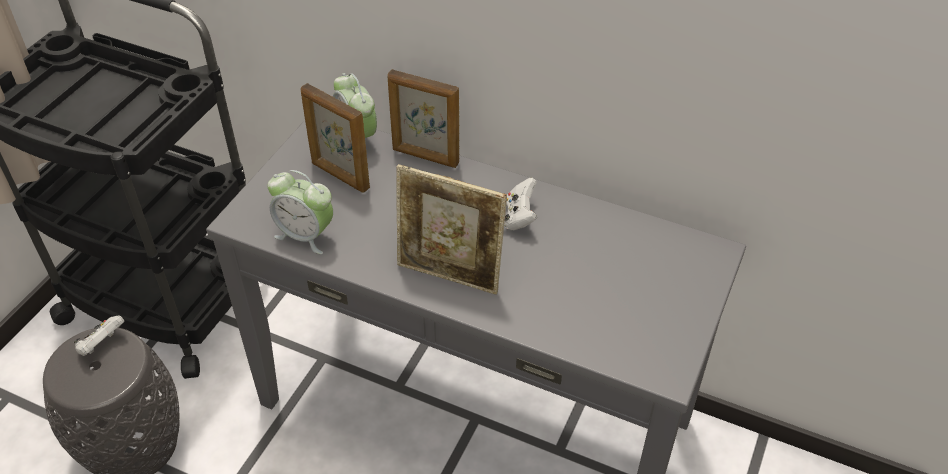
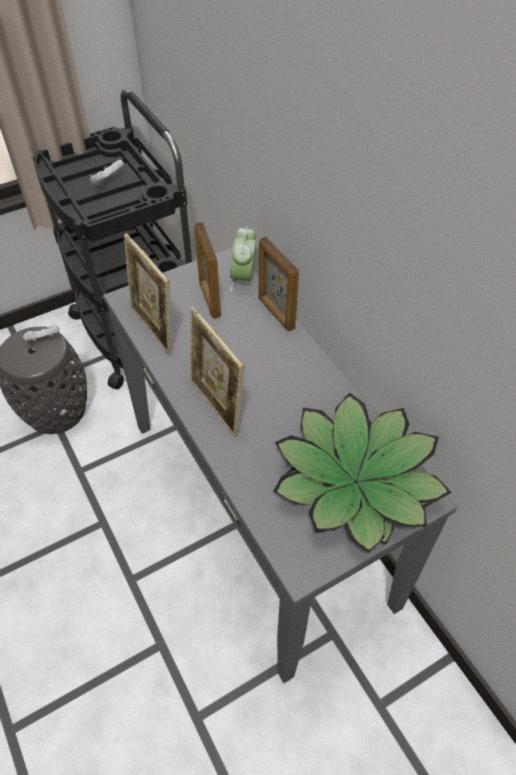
camera: 35 degrees right, 5 degrees up
alarm clock [267,170,333,254] -> picture frame [124,233,172,355]
white game controller [505,178,537,230] -> white game controller moved to [89,160,124,187]
none -> potted plant [273,392,452,553]

